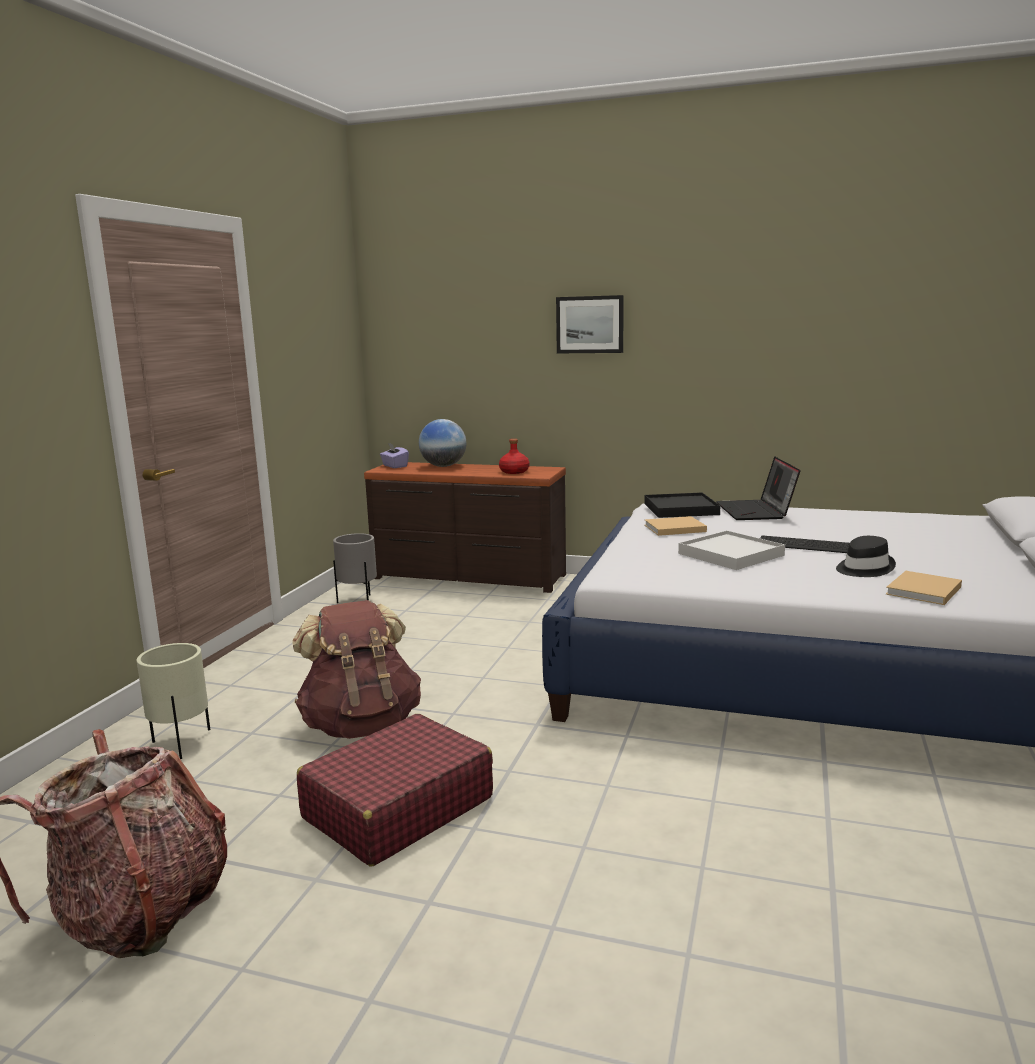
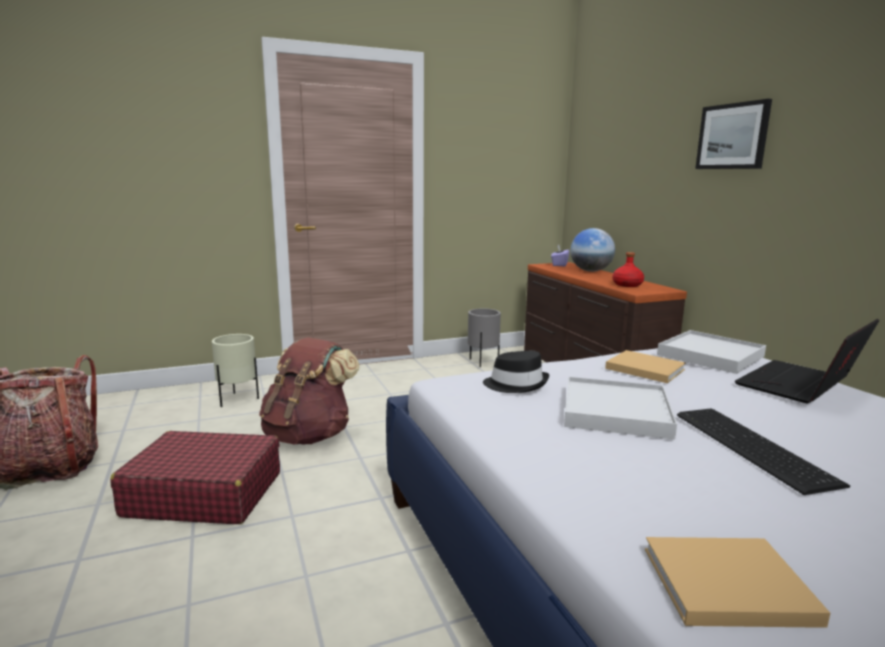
camera: 50 degrees right, 0 degrees up
black tray [644,493,720,518] -> white tray [657,330,766,374]
black hat [836,536,896,577] -> black hat moved to [483,351,549,393]

